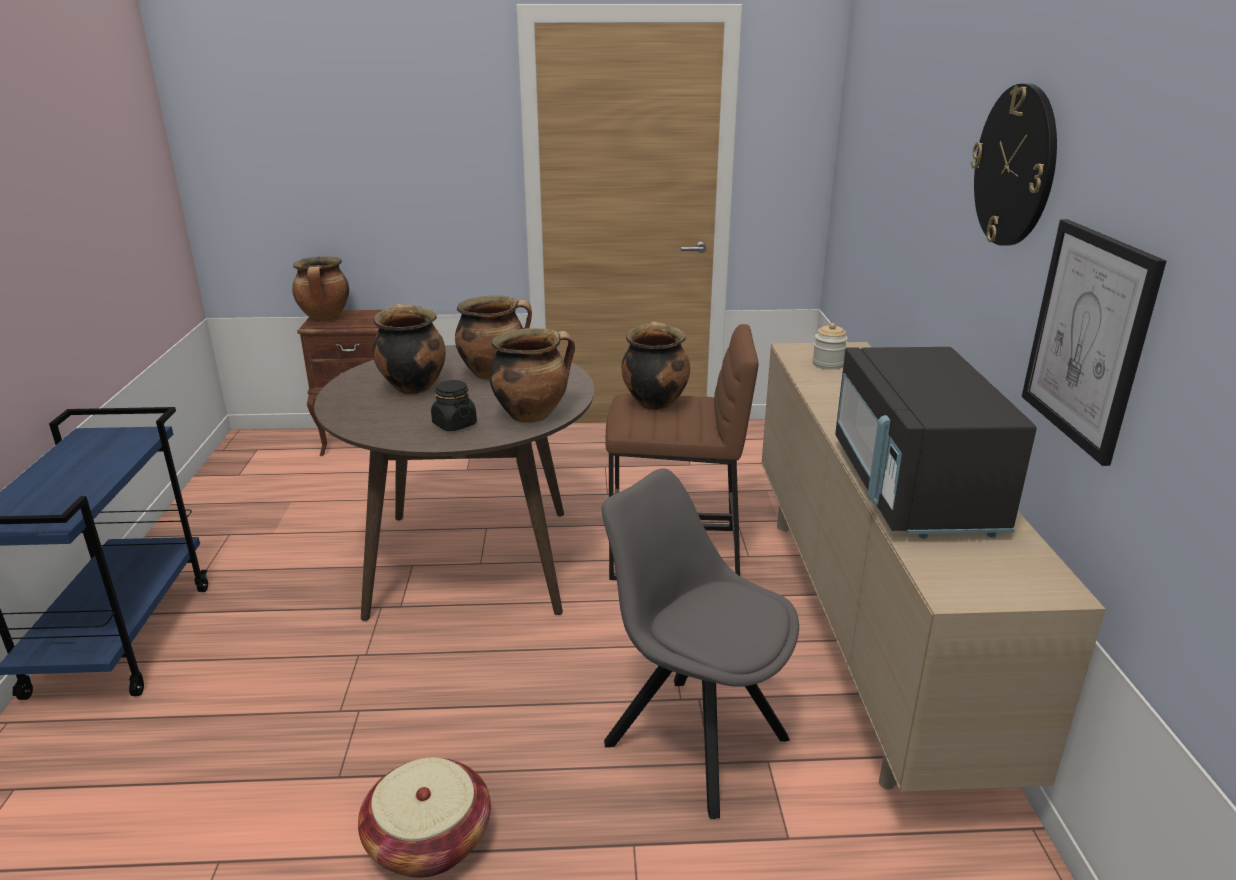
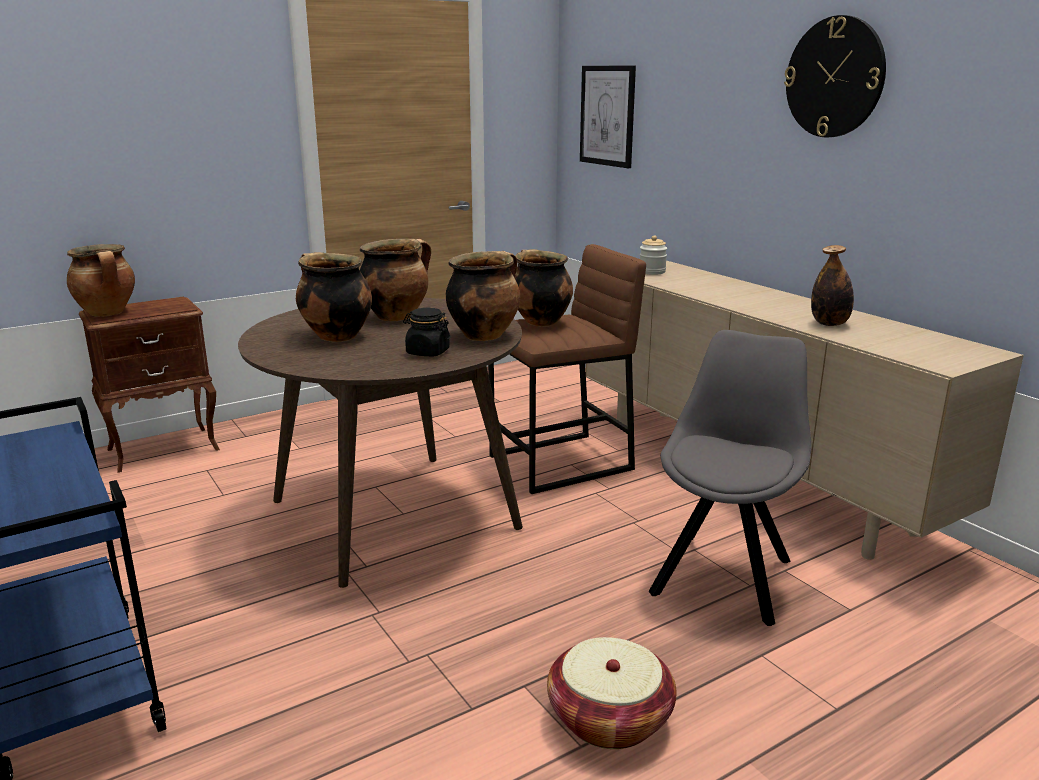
camera: 30 degrees left, 5 degrees down
grey chair [602,468,799,819] -> grey chair turned 105 degrees clockwise [649,330,811,626]
black microwave [835,347,1036,539] -> bottle [811,245,854,326]
picture [1022,219,1166,466] -> picture moved to [580,66,636,168]

